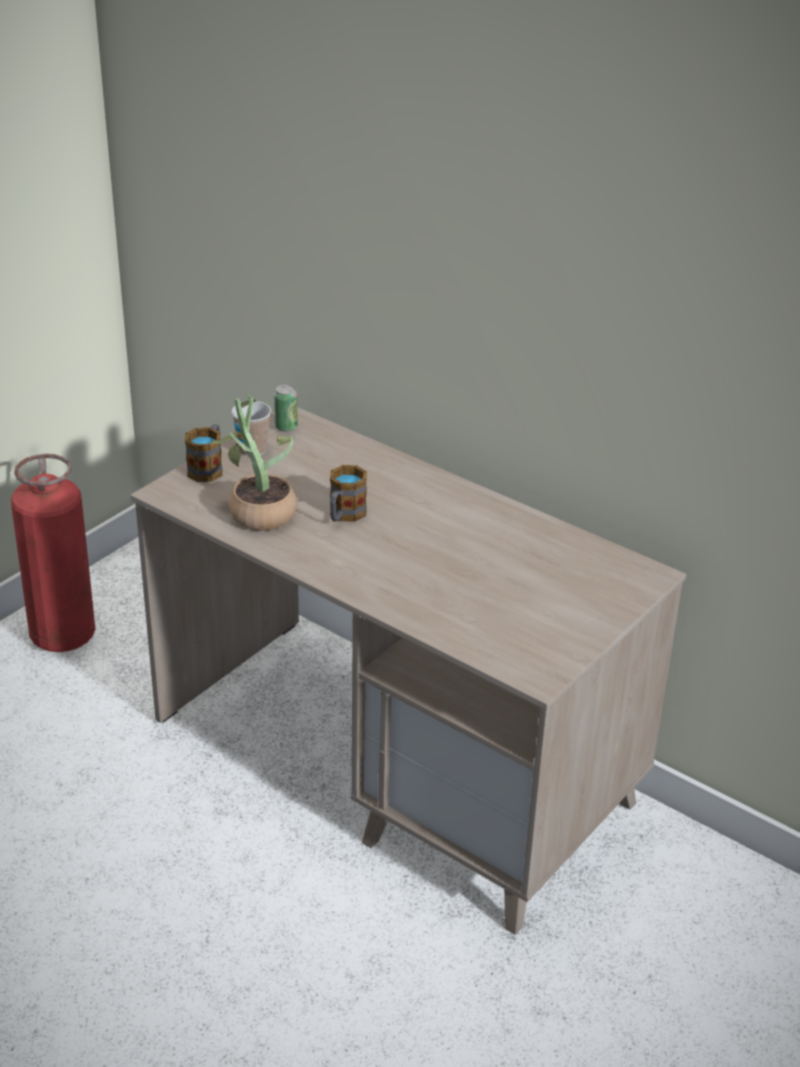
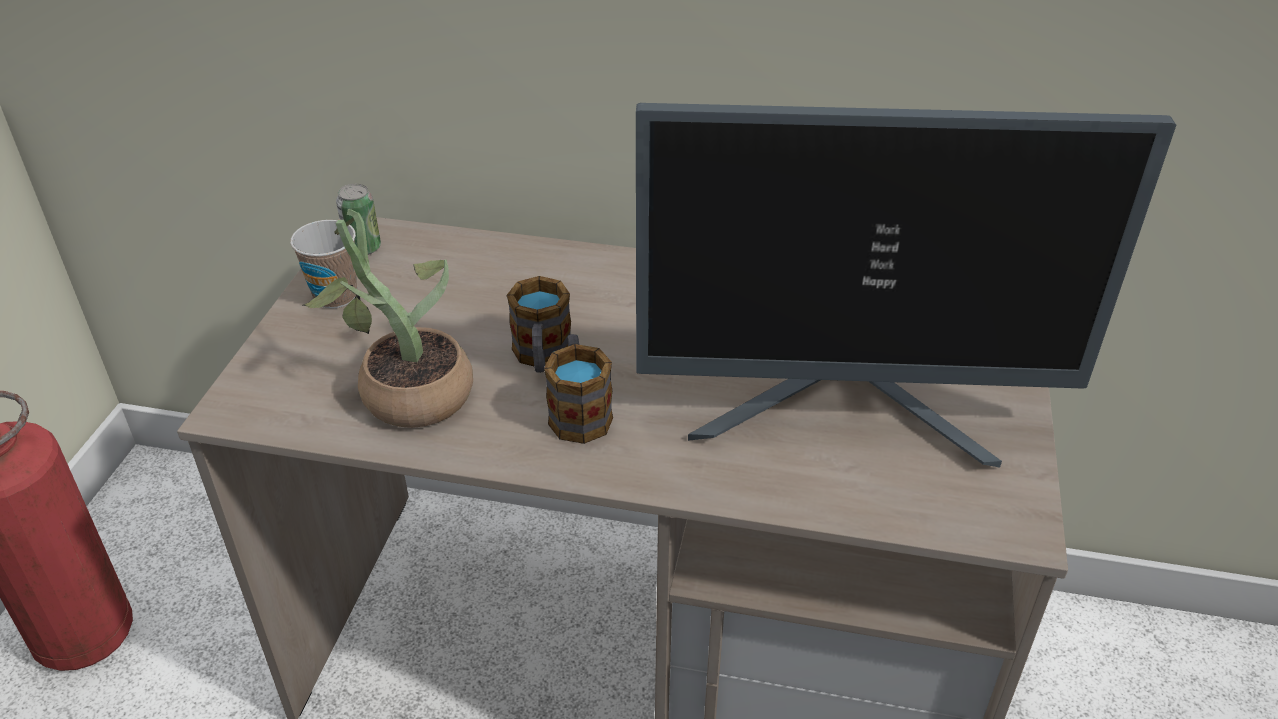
camera: 25 degrees left, 5 degrees up
mug [185,424,222,482] -> mug moved to [544,334,613,444]
none -> monitor [636,103,1176,468]

